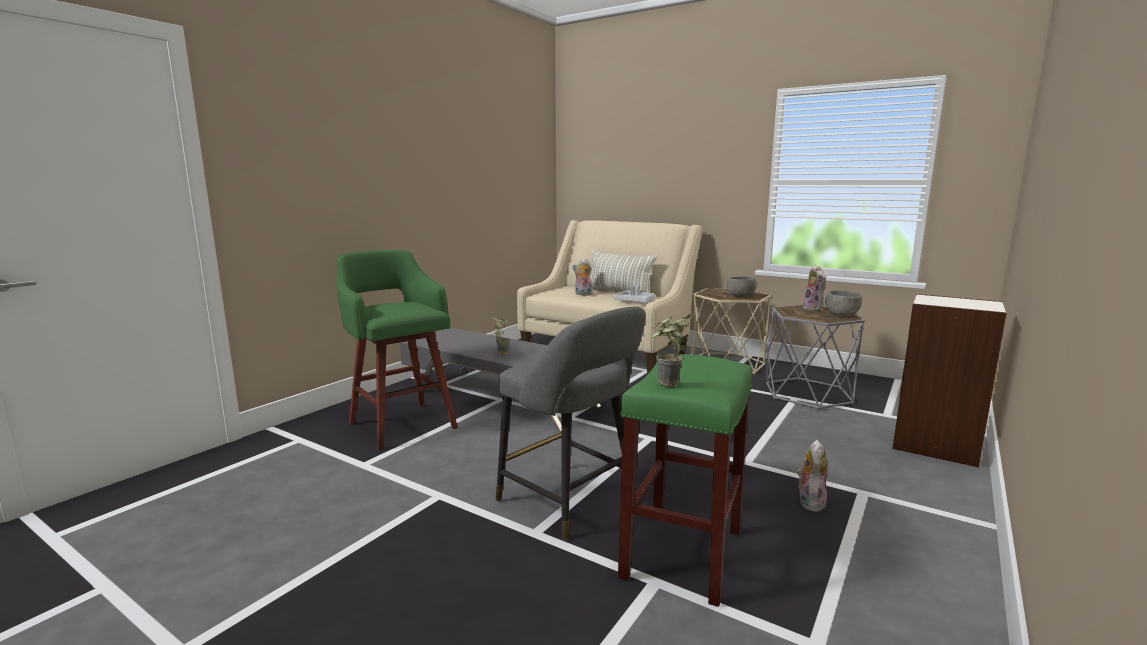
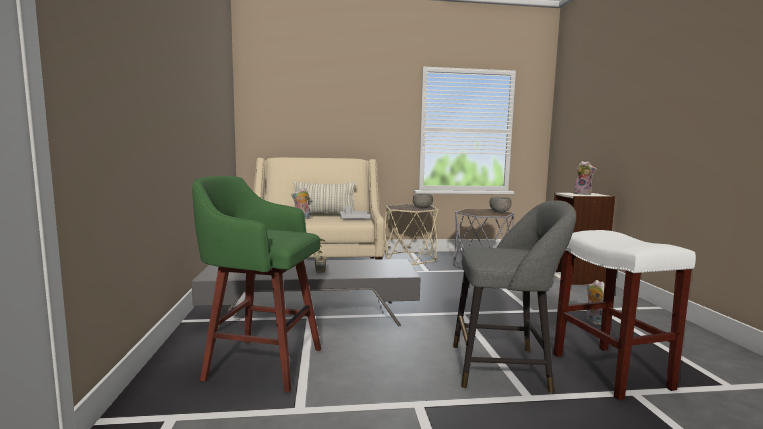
camera: 40 degrees left, 5 degrees down
green stool [618,354,752,607] -> white stool [553,230,696,400]
potted plant [652,313,693,387] -> none
plush toy [803,265,826,311] -> plush toy moved to [572,161,597,195]

